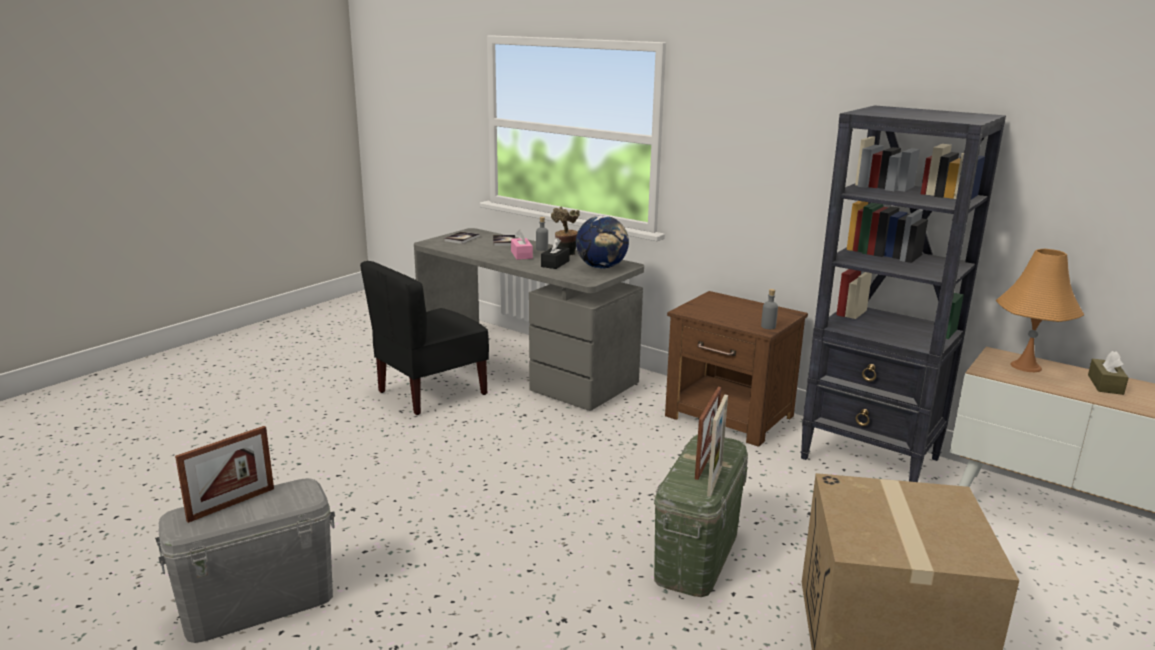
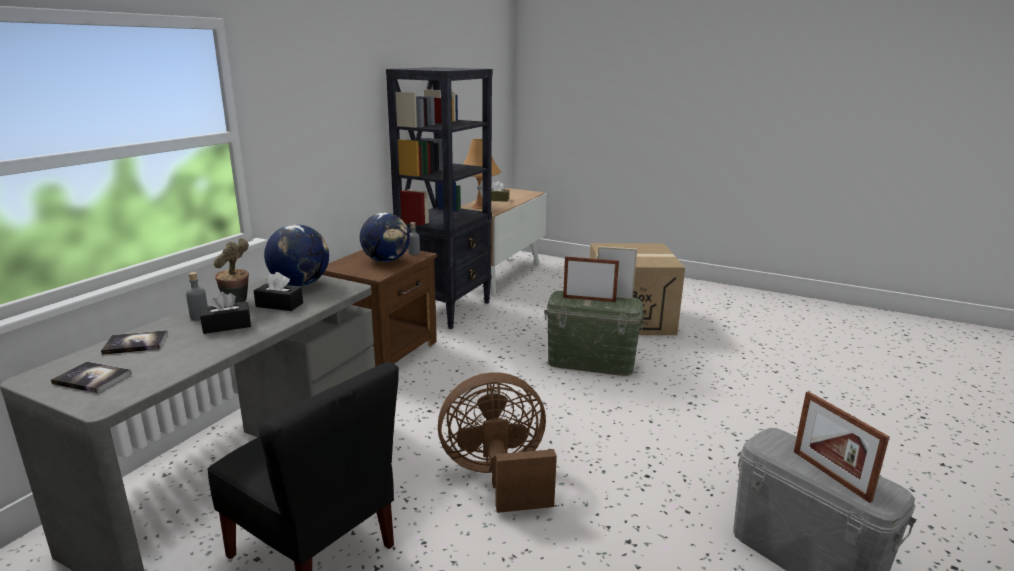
camera: 100 degrees left, 0 degrees up
picture frame [175,426,274,523] -> picture frame turned 150 degrees counterclockwise [794,391,889,503]
pink tissue box [511,230,533,260] -> black tissue box [200,292,251,334]
none -> globe [360,213,410,262]
none -> brown fan [438,372,557,513]

